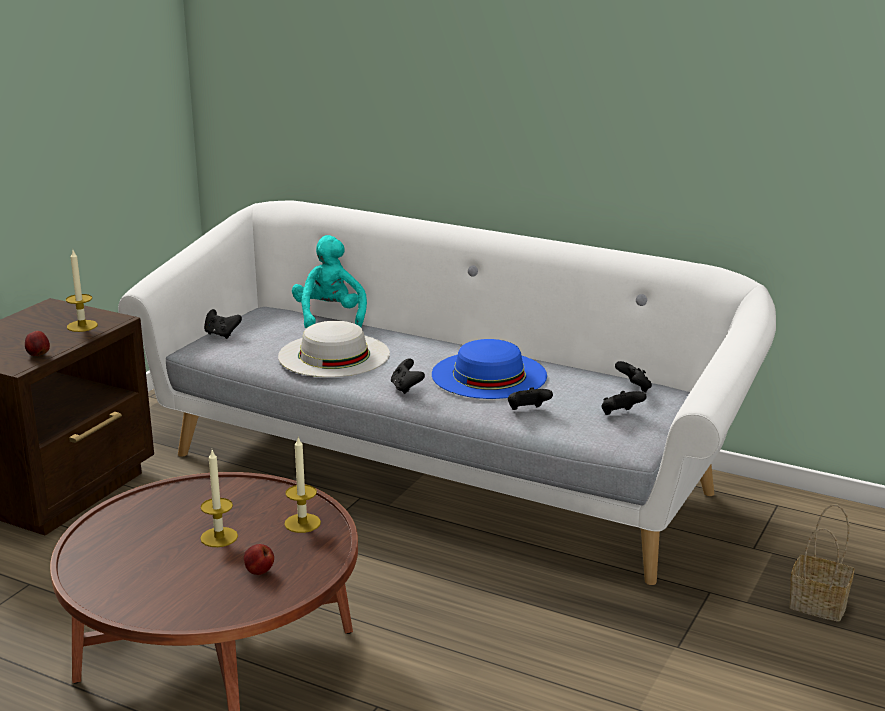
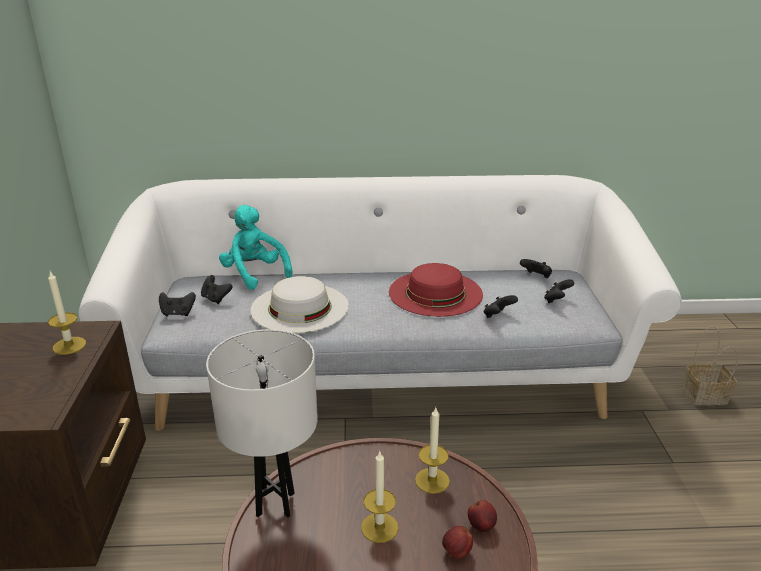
camera: 30 degrees left, 5 degrees up
apple [25,331,50,357] -> apple moved to [468,500,497,532]
black game controller [391,358,425,394] -> black game controller moved to [201,275,232,304]
blue hat [432,339,547,399] -> red hat [389,263,483,317]
none -> white table lamp [206,329,318,518]

